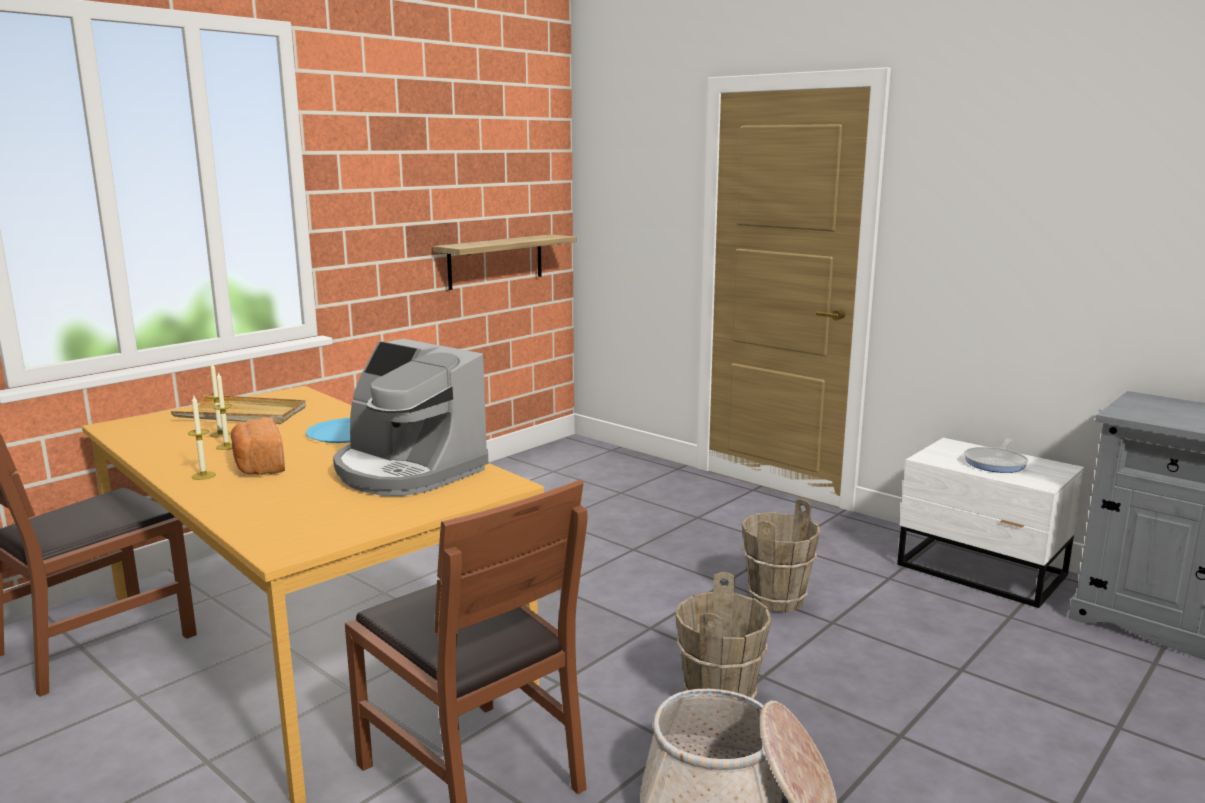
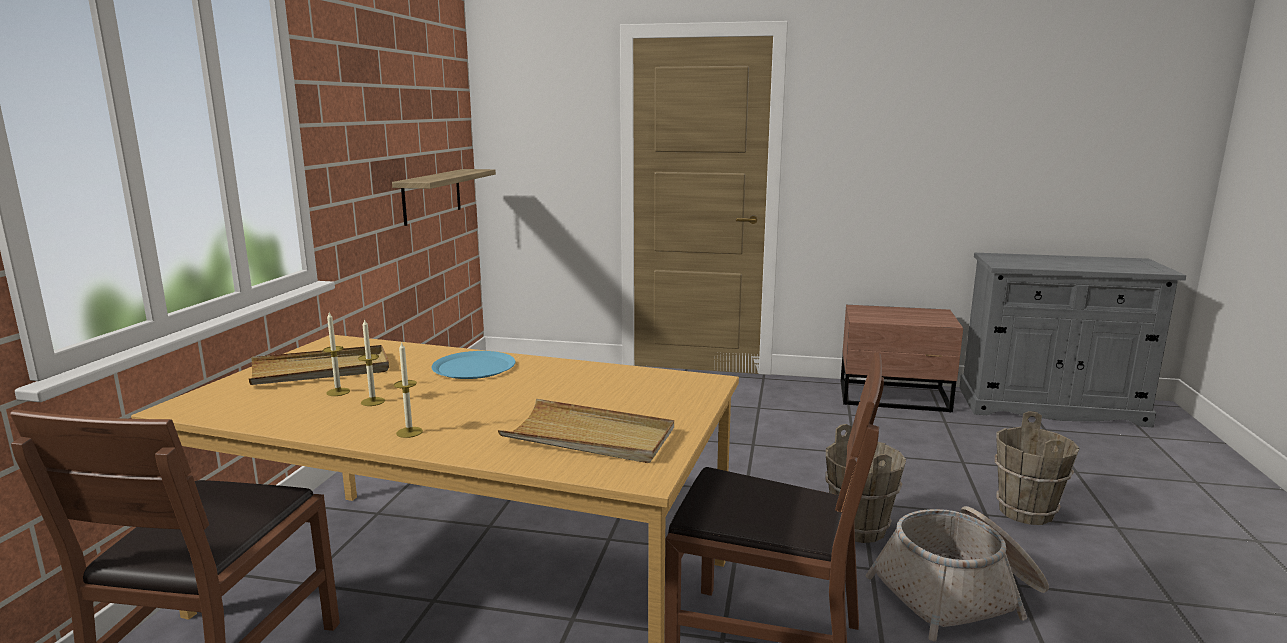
camera: 30 degrees left, 0 degrees up
bread [231,417,285,475] -> none
coffee machine [333,339,488,496] -> none
brown bucket [742,499,820,613] -> brown bucket moved to [995,411,1079,525]
white nightstand [897,438,1084,608] -> brown nightstand [841,305,963,412]
frying pan [964,438,1028,473] -> none
none -> beige tray [498,399,674,463]

